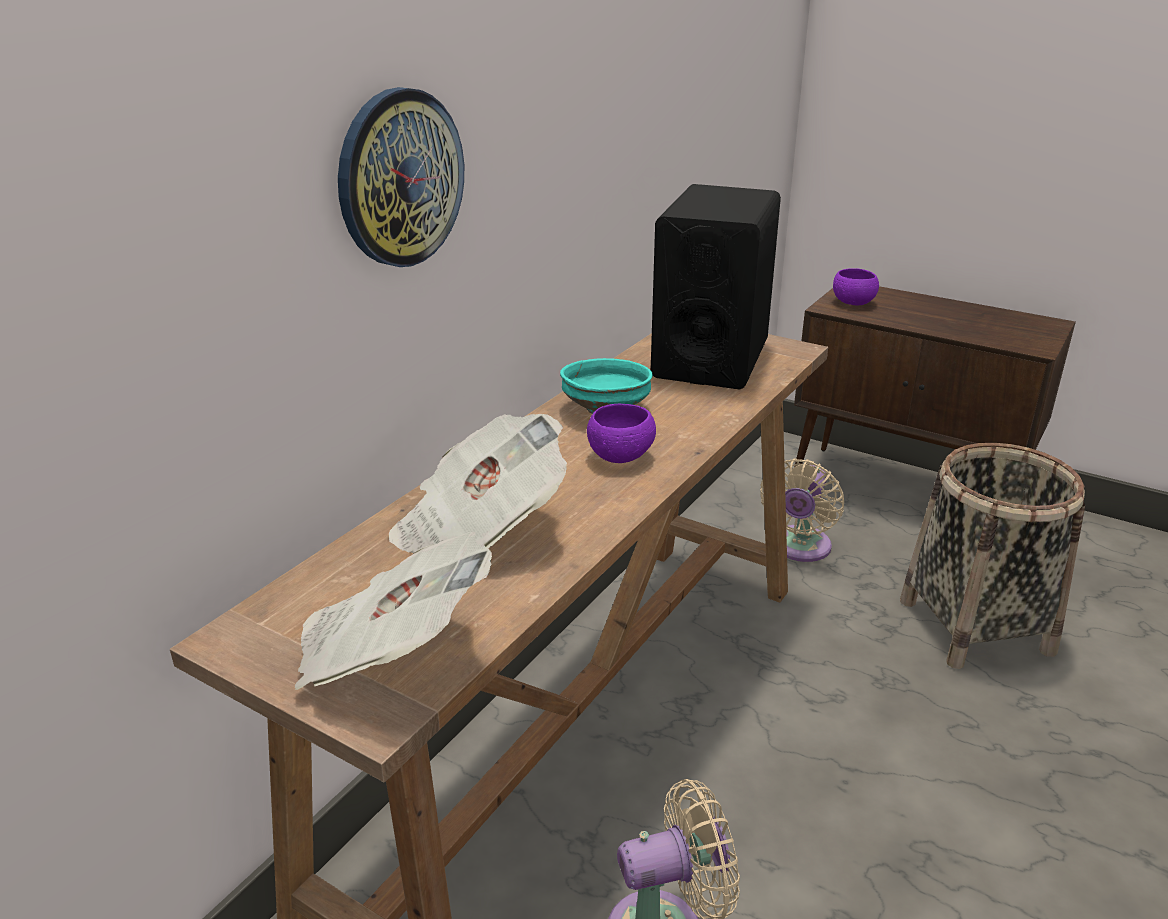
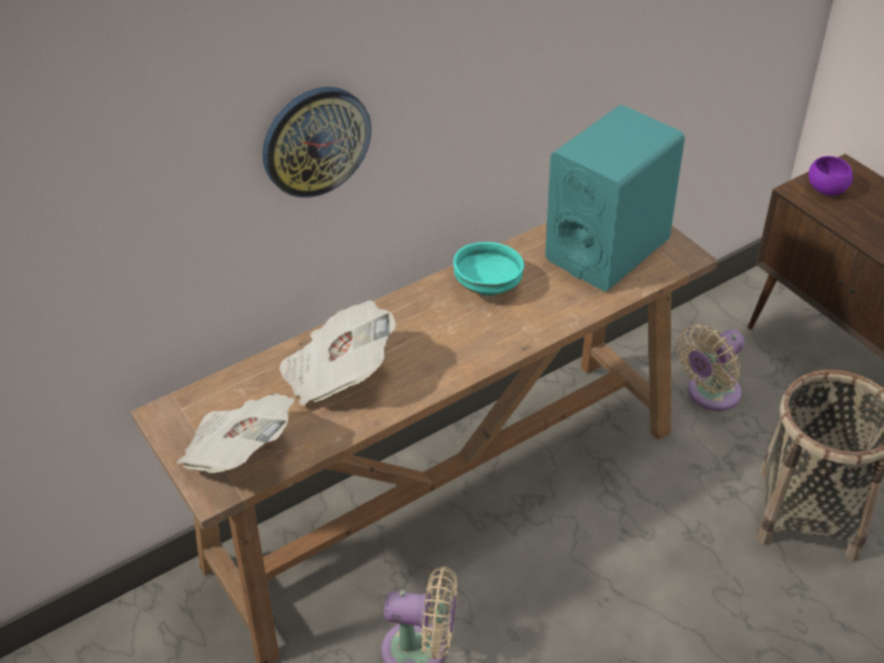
camera: 25 degrees right, 15 degrees up
purple bowl [587,404,656,463] -> none
black speaker [651,184,781,389] -> turquoise speaker [545,105,685,292]

